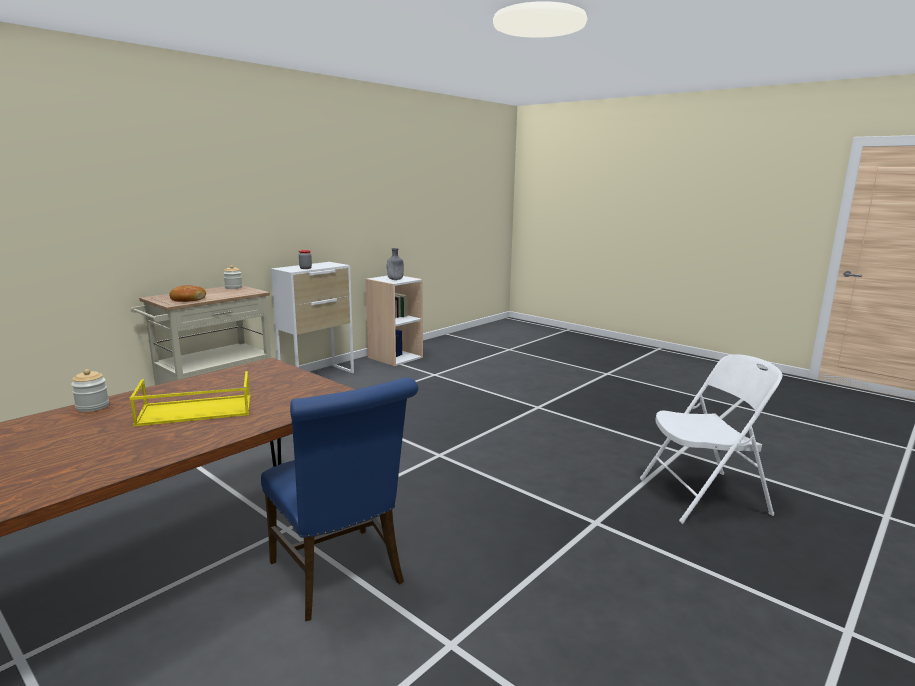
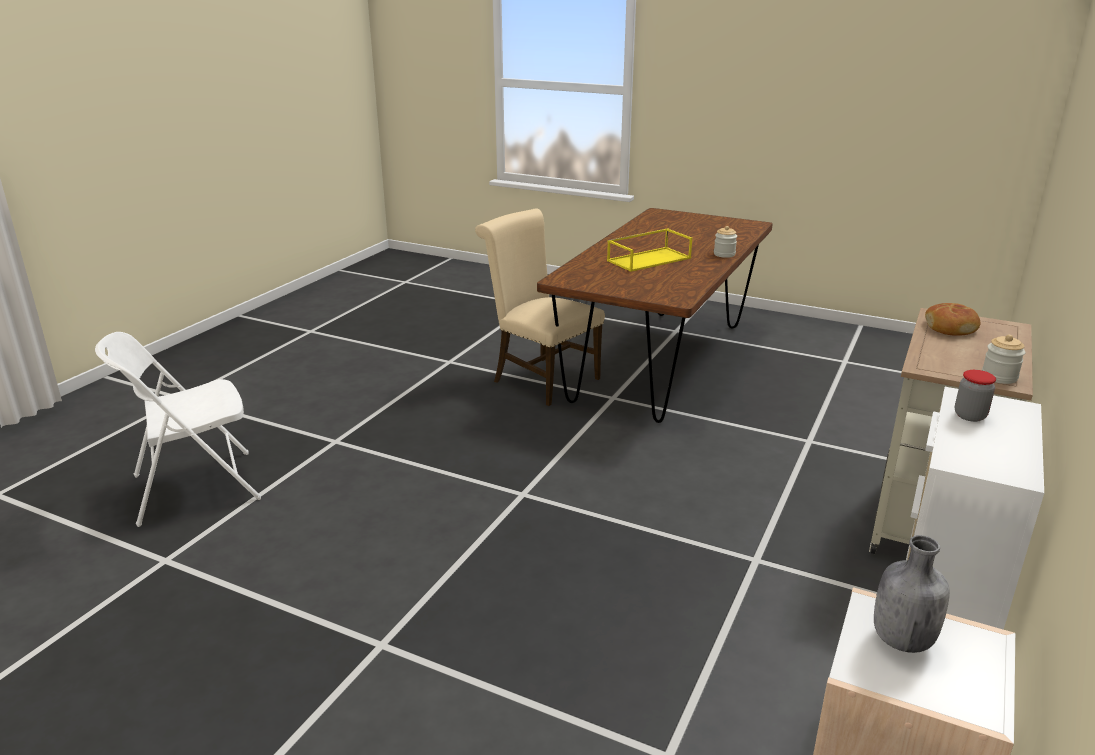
camera: 165 degrees right, 10 degrees up
blue chair [261,377,418,621] -> beige chair [475,208,605,406]

